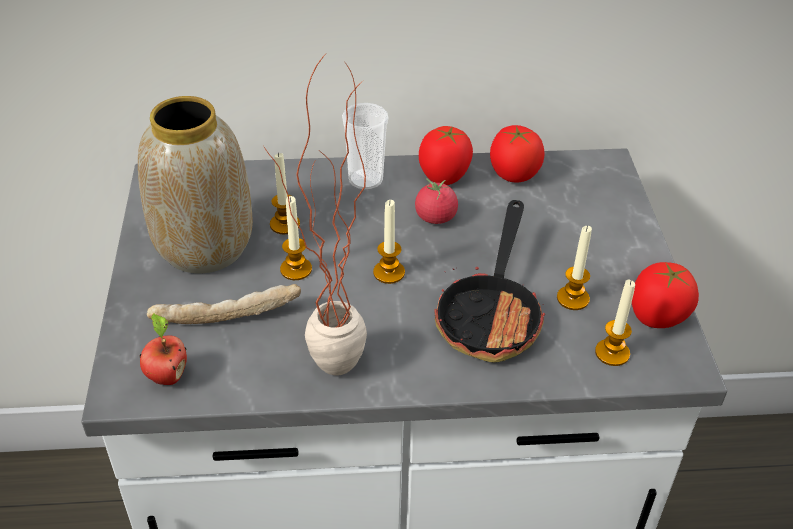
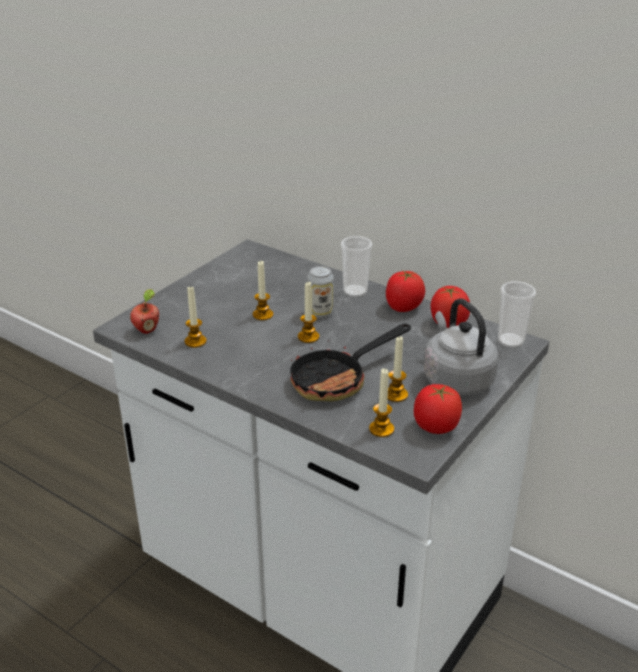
camera: 40 degrees right, 10 degrees down
vase [138,96,253,273] -> none
bread [147,284,301,324] -> none
potted plant [264,55,367,376] -> none
candle [270,152,300,235] -> candle moved to [185,285,207,348]
tomato [415,178,458,224] -> none
none -> can [307,266,334,318]
none -> grey kettle [424,298,499,395]
none -> cup [498,281,536,348]

